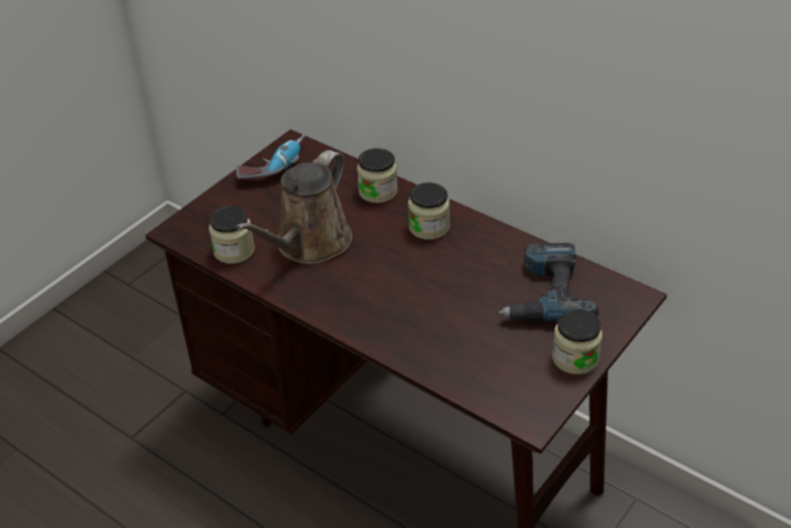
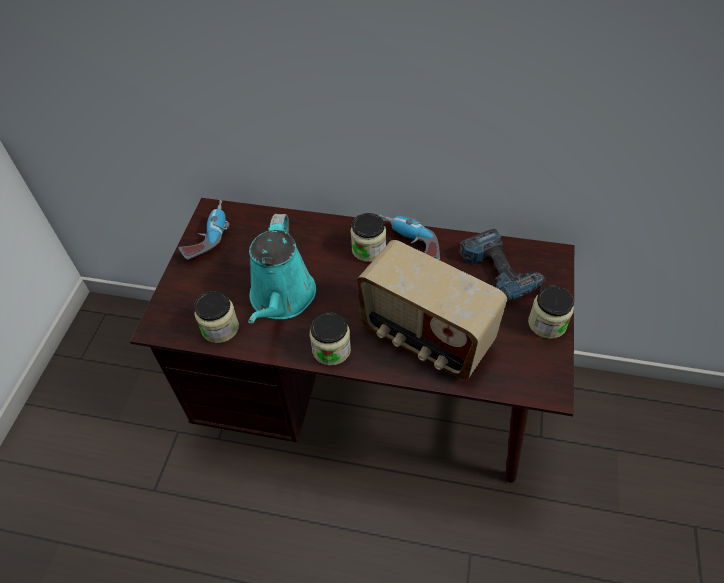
camera: 25 degrees left, 10 degrees up
brown watering can [236,150,352,264] -> turquoise watering can [248,214,316,323]
jar [357,148,398,203] -> jar moved to [310,312,351,365]
none -> radio [357,240,507,380]
none -> power drill [379,215,440,260]

